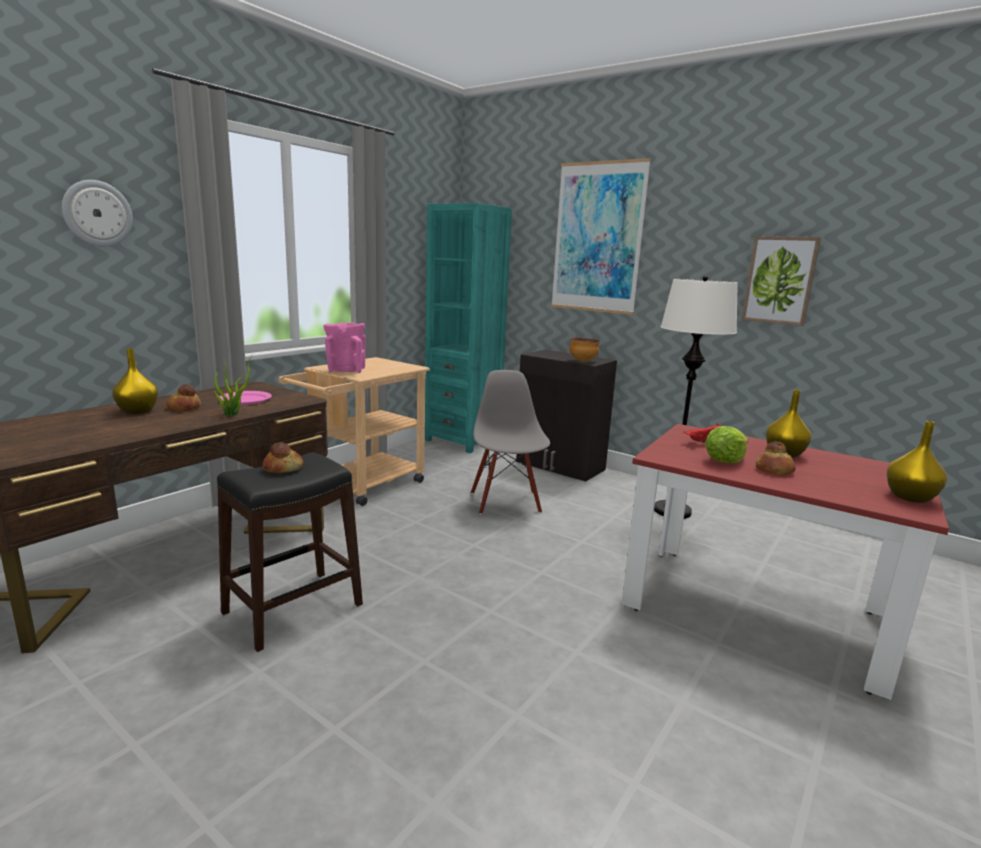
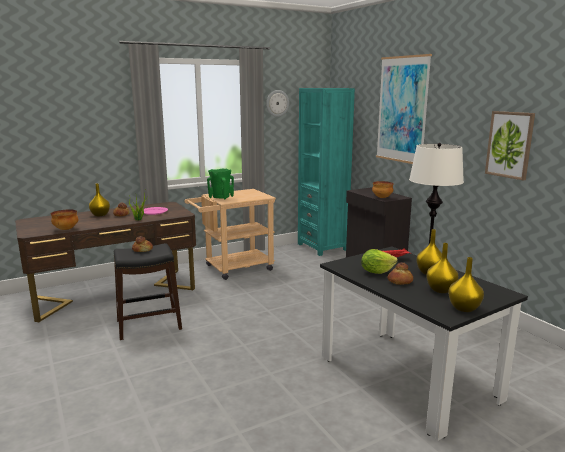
camera: 25 degrees right, 0 degrees up
wall clock [62,180,133,247] -> wall clock moved to [266,90,289,117]
pink vase [323,322,366,373] -> green vase [207,169,234,200]
grey chair [471,370,550,515] -> none
red dining table [621,424,949,700] -> black dining table [320,246,528,441]
none -> bowl [51,210,78,230]
none -> yellow vase [427,243,459,293]

